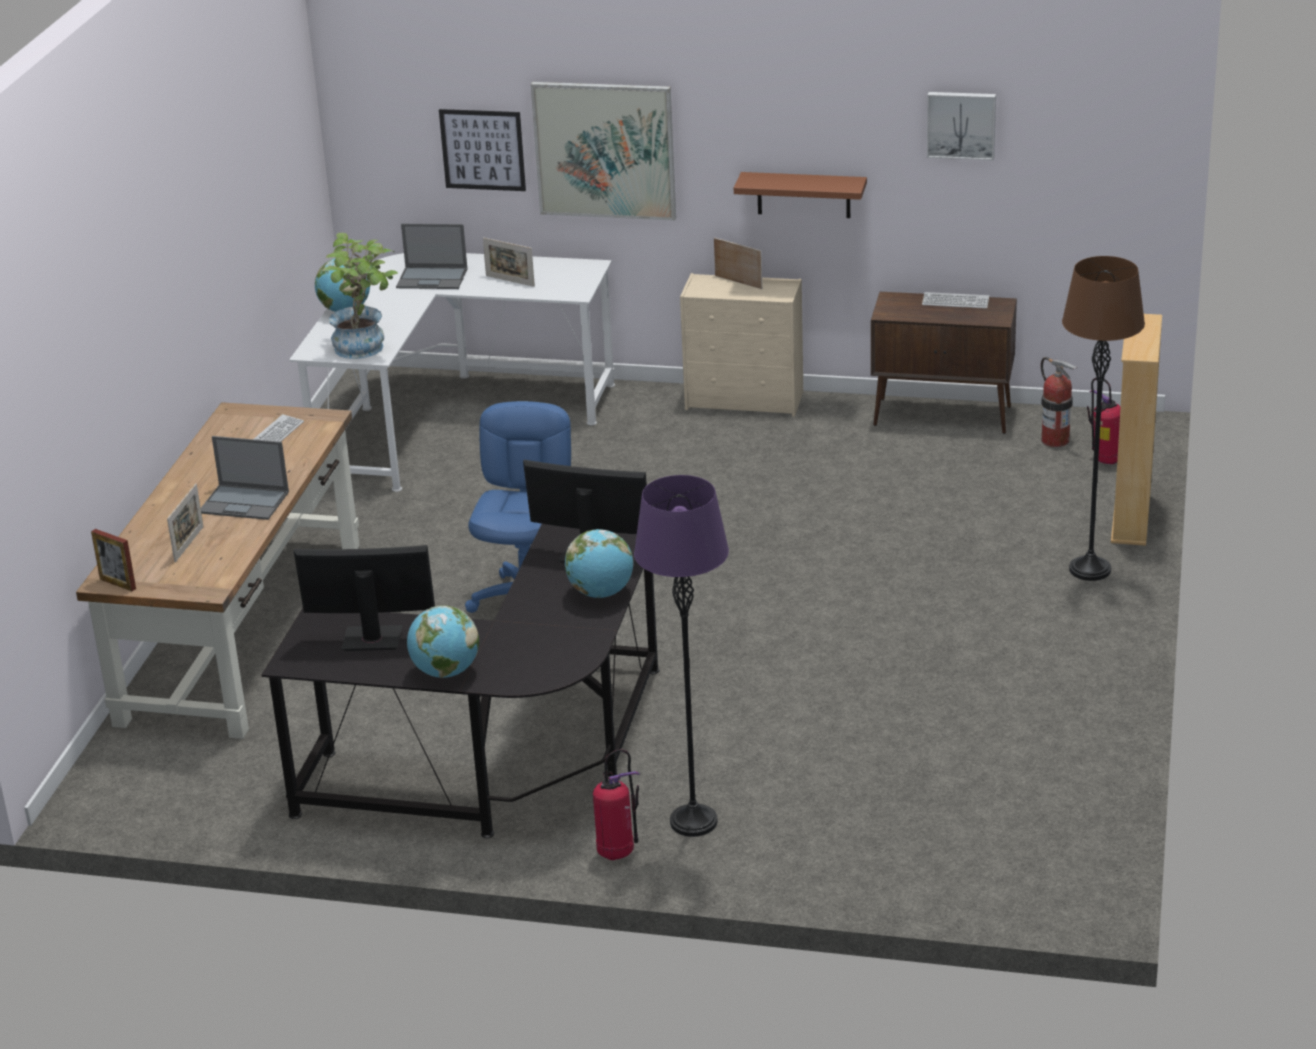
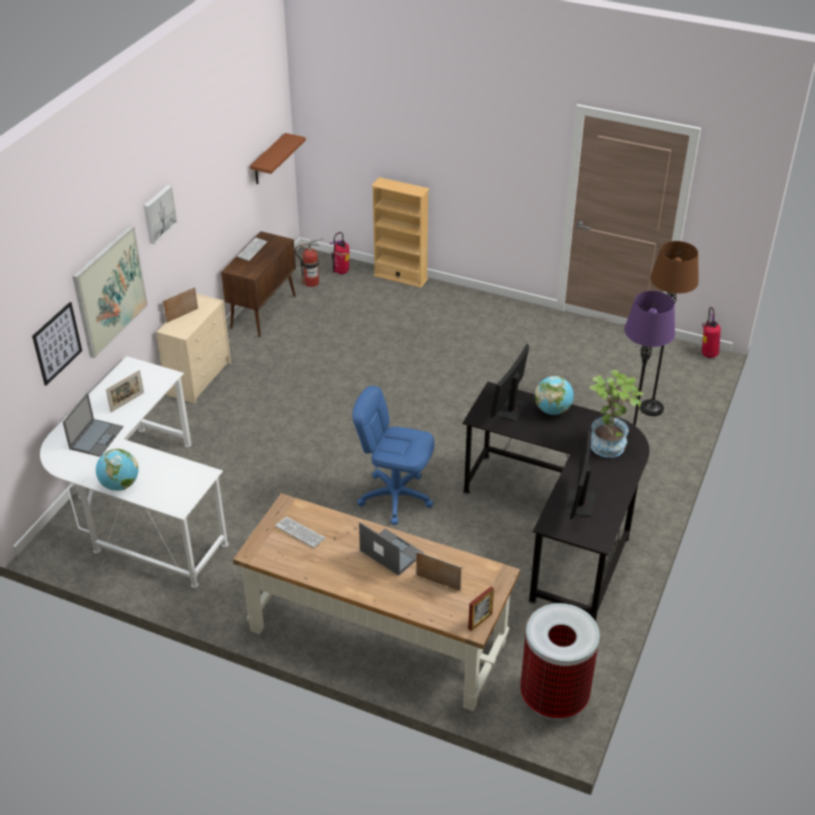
camera: 80 degrees left, 10 degrees up
laptop [201,436,289,520] -> laptop turned 75 degrees counterclockwise [359,522,424,576]
potted plant [322,233,398,359] -> potted plant moved to [590,370,644,458]
globe [407,605,479,678] -> none
fire extinguisher [593,749,640,860] -> fire extinguisher moved to [702,307,721,358]
brown shelf [734,172,867,218] -> brown shelf moved to [250,133,306,184]
picture [927,92,996,161] -> picture moved to [144,185,177,244]
brown floor lamp [1062,256,1145,581] -> brown floor lamp moved to [640,241,699,416]
none -> trash can [520,603,600,720]

